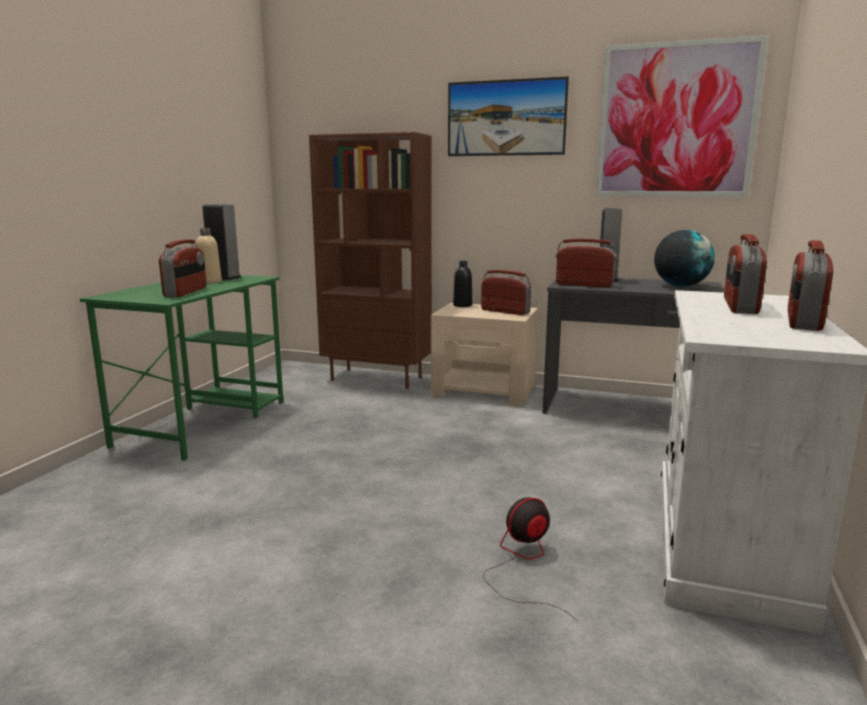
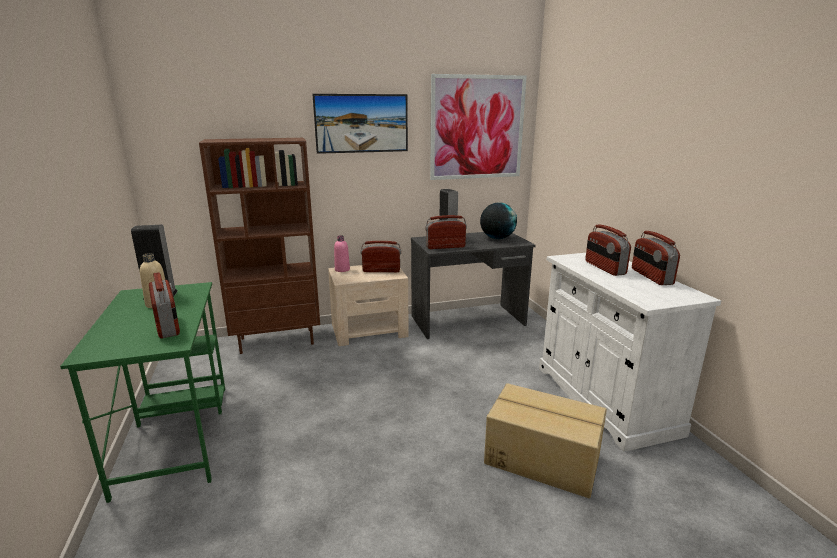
camera: 35 degrees left, 5 degrees up
black bottle [453,261,472,307] -> pink bottle [334,235,350,272]
fan [483,497,577,621] -> cardboard box [484,383,607,498]

